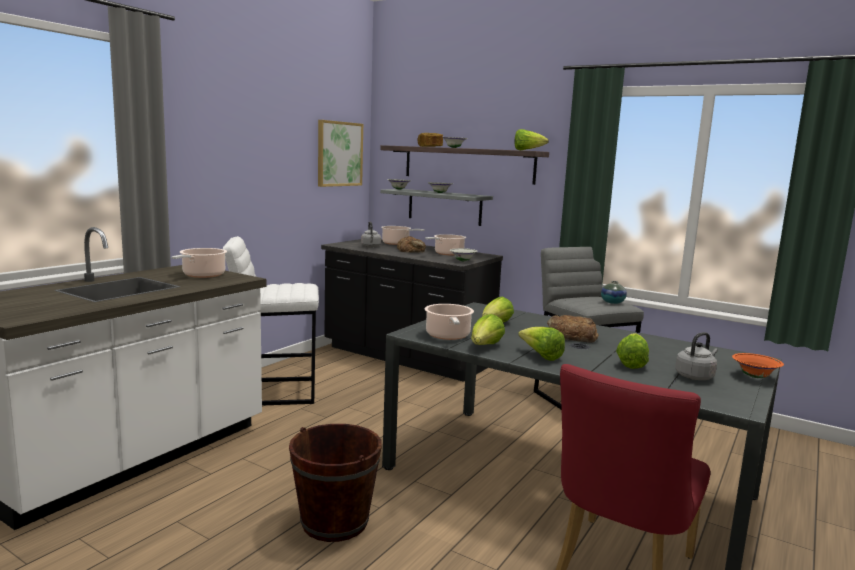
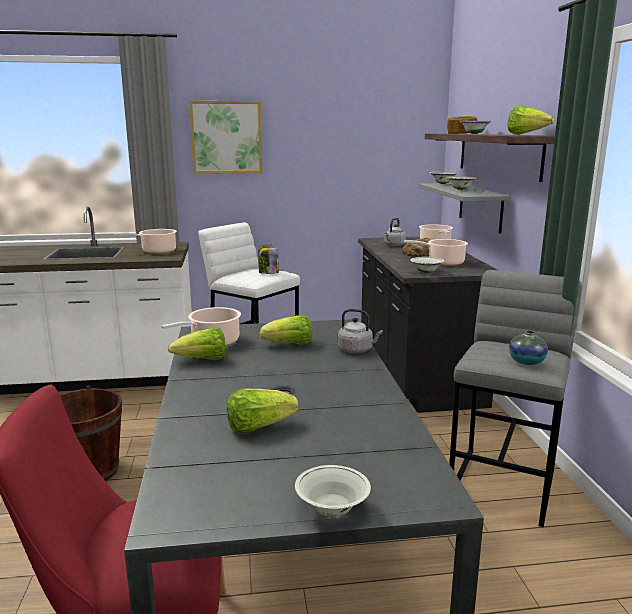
camera: 50 degrees right, 5 degrees up
picture [318,120,363,187] -> picture moved to [189,101,263,174]
lettuce [518,327,565,361] -> none
bread [547,315,599,343] -> none
grey kettle [675,332,718,380] -> grey kettle moved to [337,309,383,353]
orange bowl [732,353,784,378] -> white bowl [295,465,371,517]
none -> jar [258,245,279,274]

